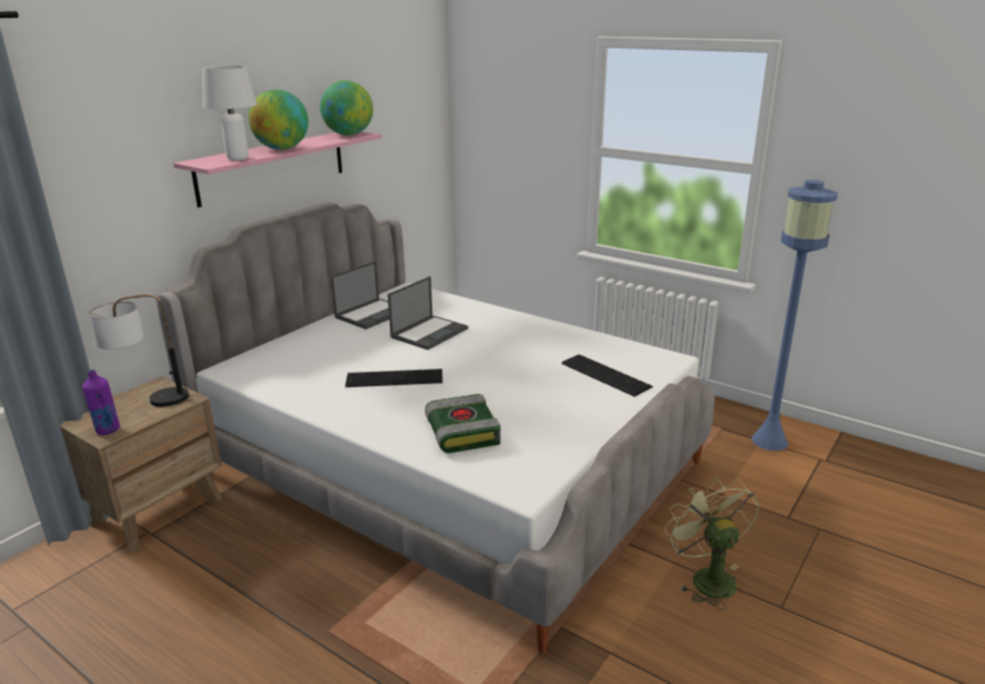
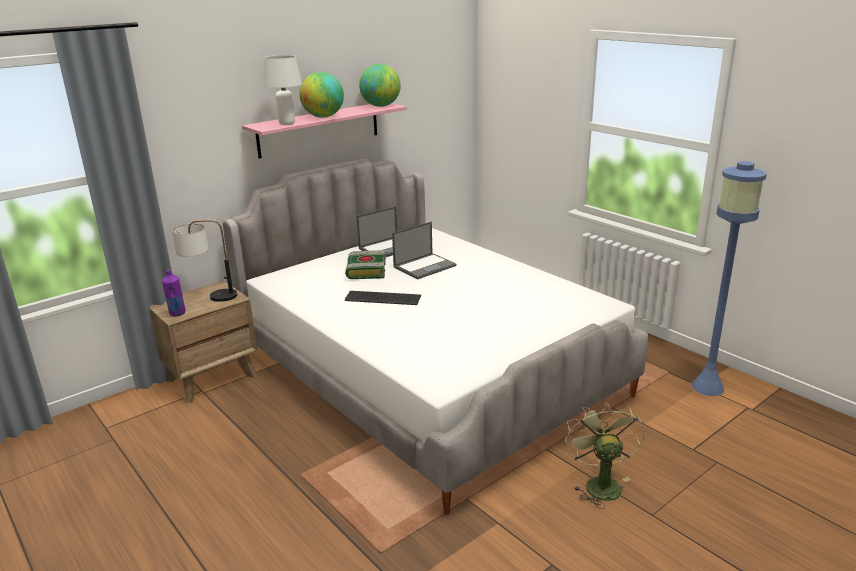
camera: 15 degrees right, 0 degrees up
book [425,394,501,453] -> book moved to [345,250,386,279]
keyboard [562,354,653,397] -> none

